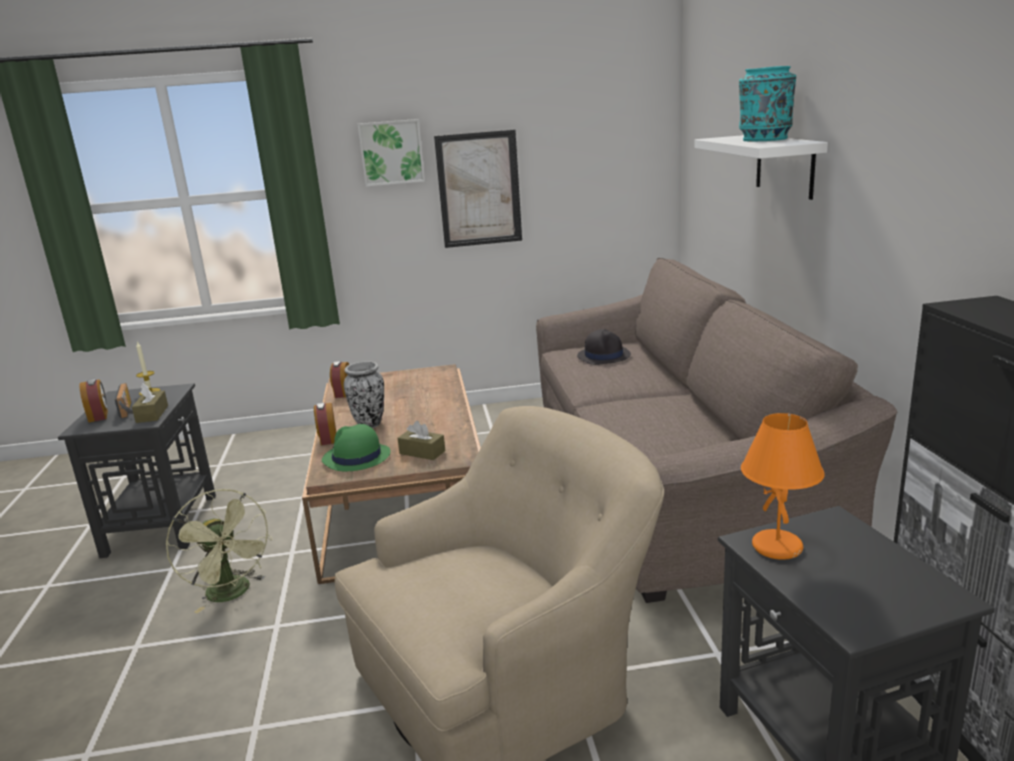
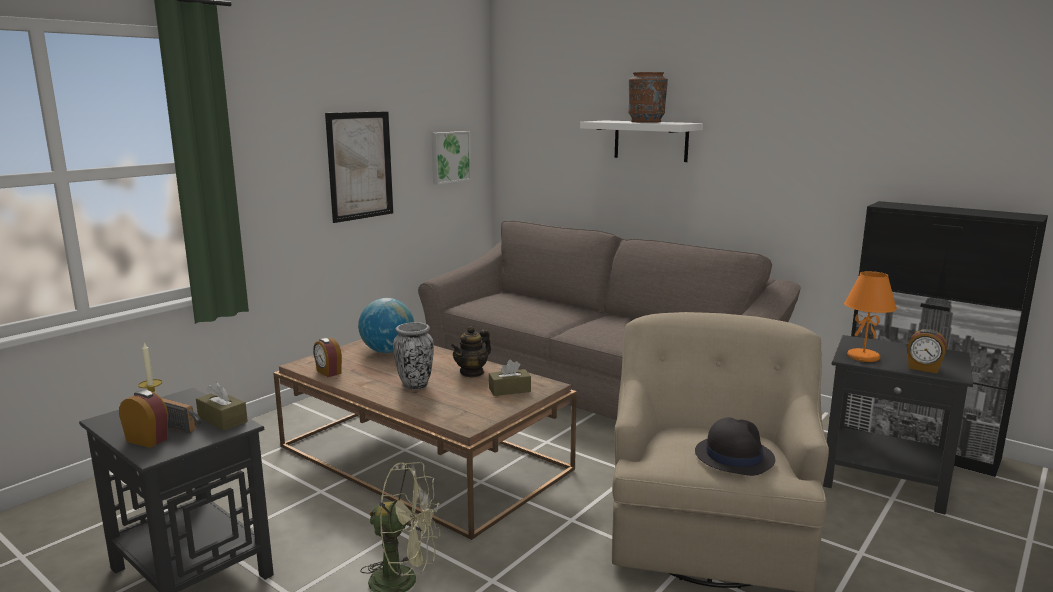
camera: 45 degrees left, 5 degrees down
alarm clock [314,402,337,445] -> alarm clock moved to [907,329,947,373]
green hat [322,424,391,471] -> none
picture [357,119,425,187] -> picture moved to [431,131,471,185]
black hat [577,329,631,365] -> black hat moved to [695,417,775,476]
turquoise vase [739,66,796,141] -> brown vase [628,72,668,123]
none -> globe [358,298,414,353]
none -> teapot [451,326,491,378]

